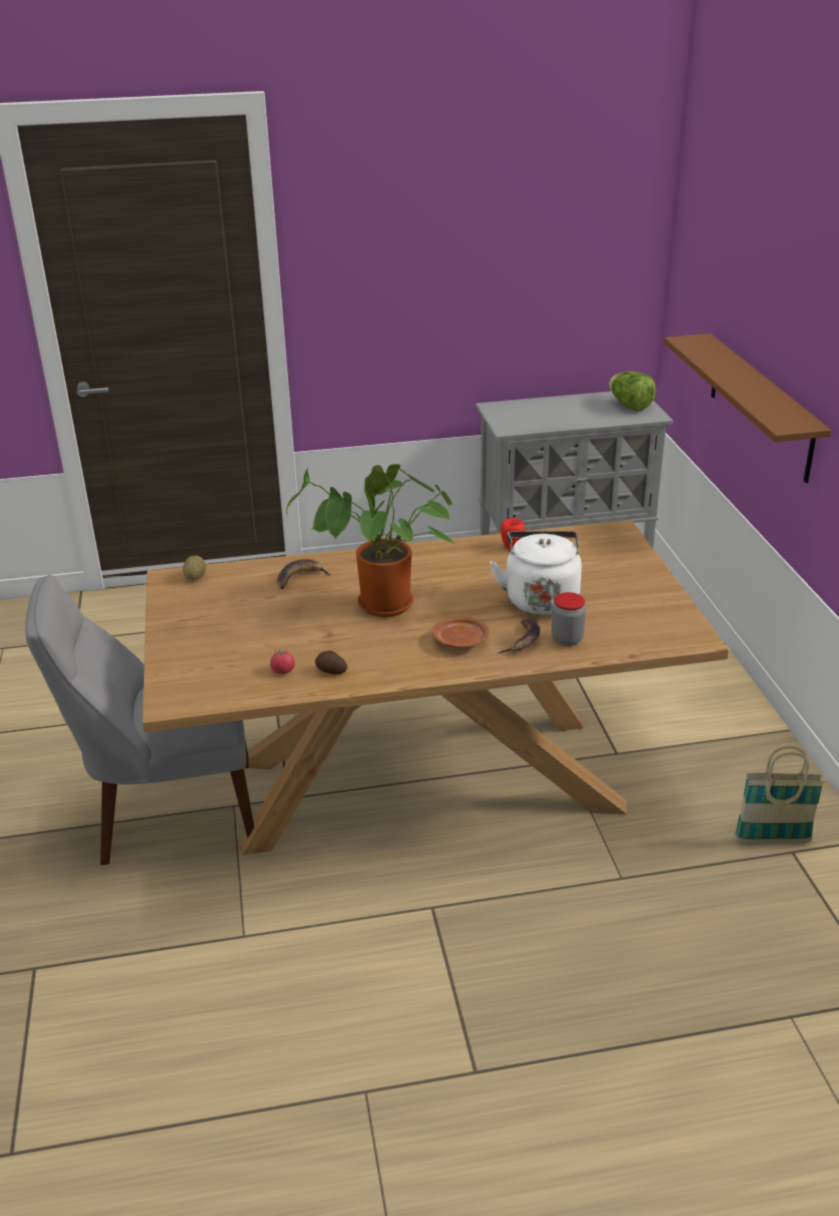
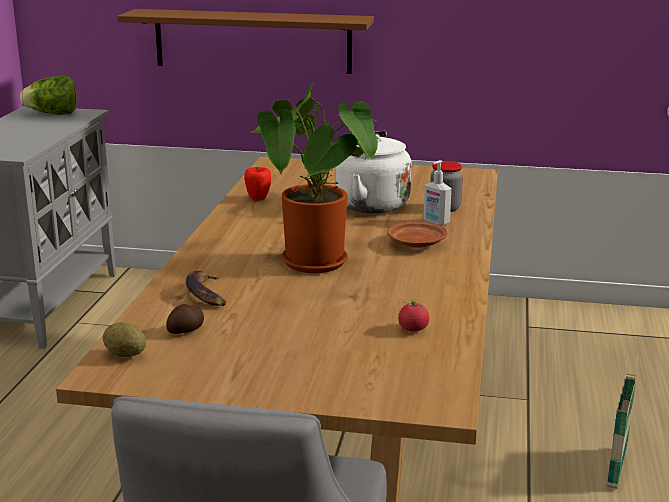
camera: 70 degrees left, 10 degrees down
potato [315,651,347,674] -> potato moved to [166,304,204,334]
banana [497,619,540,654] -> soap dispenser [423,160,452,226]
basket [734,746,825,844] -> basket moved to [607,356,638,489]

